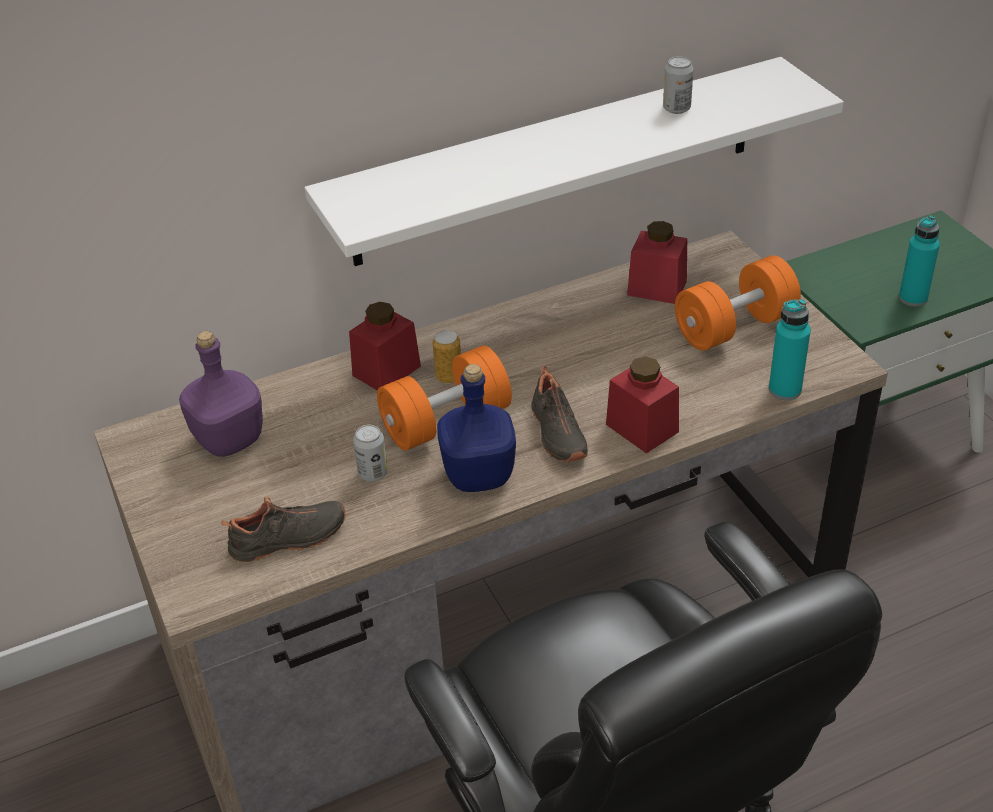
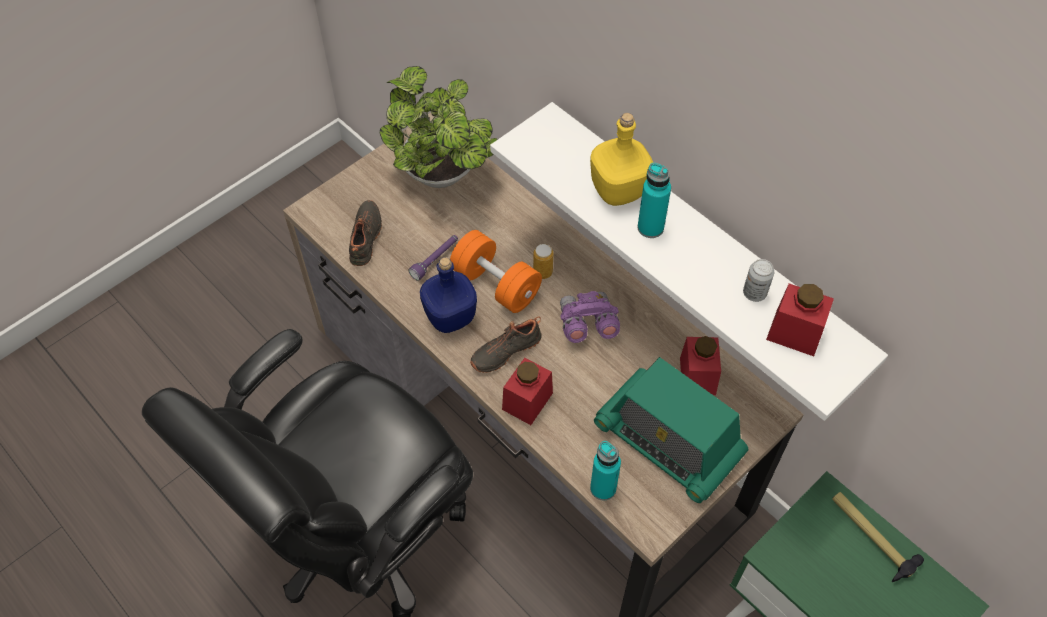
camera: 70 degrees right, 15 degrees up
purple bottle [179,331,263,457] -> potted plant [380,66,498,188]
black shoe [221,496,345,562] -> black shoe turned 135 degrees counterclockwise [349,200,382,266]
red jar [349,302,421,391] -> red jar moved to [766,283,834,356]
can [353,425,388,481] -> purple flashlight [408,235,458,281]
orange dumbbell [675,255,801,351] -> radio [594,357,748,503]
turquoise bottle [899,215,940,306] -> turquoise bottle moved to [637,163,671,238]
none -> purple binoculars [560,291,620,343]
none -> yellow bottle [590,113,653,206]
none -> hammer [832,492,924,582]

